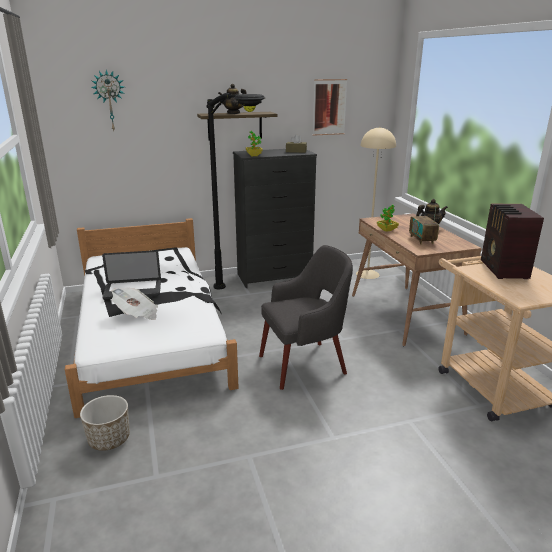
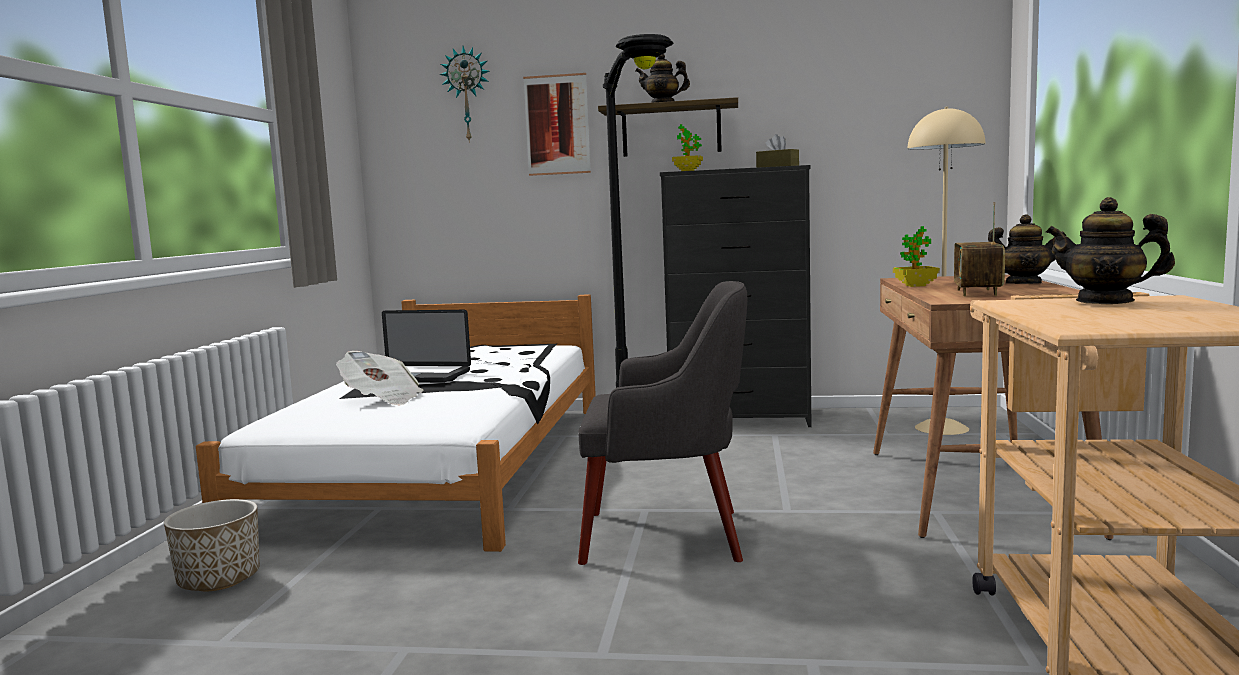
camera: 25 degrees right, 15 degrees down
picture [313,79,347,136] -> picture moved to [523,73,591,176]
radio [481,204,544,279] -> teapot [1046,197,1175,304]

